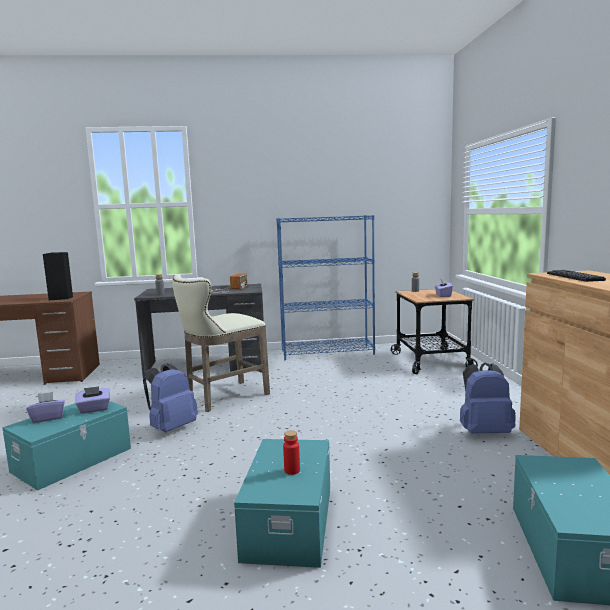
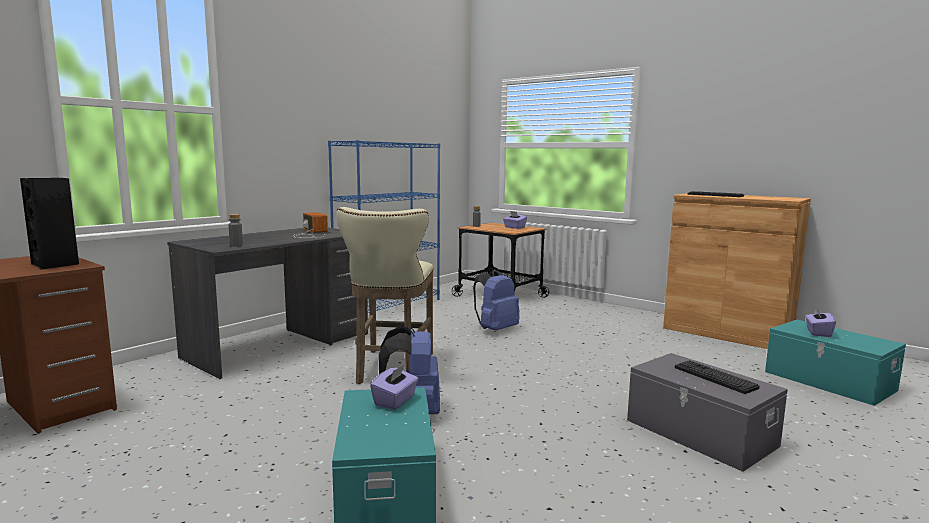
camera: 45 degrees left, 0 degrees up
purple tissue box [26,392,65,423] -> purple tissue box moved to [805,308,836,337]
turquoise storage box [234,439,330,568] -> grey storage box [627,353,788,472]
red bottle [283,430,300,475] -> keyboard [675,360,760,394]
blue backpack [460,363,516,434] -> blue backpack moved to [473,270,520,331]

